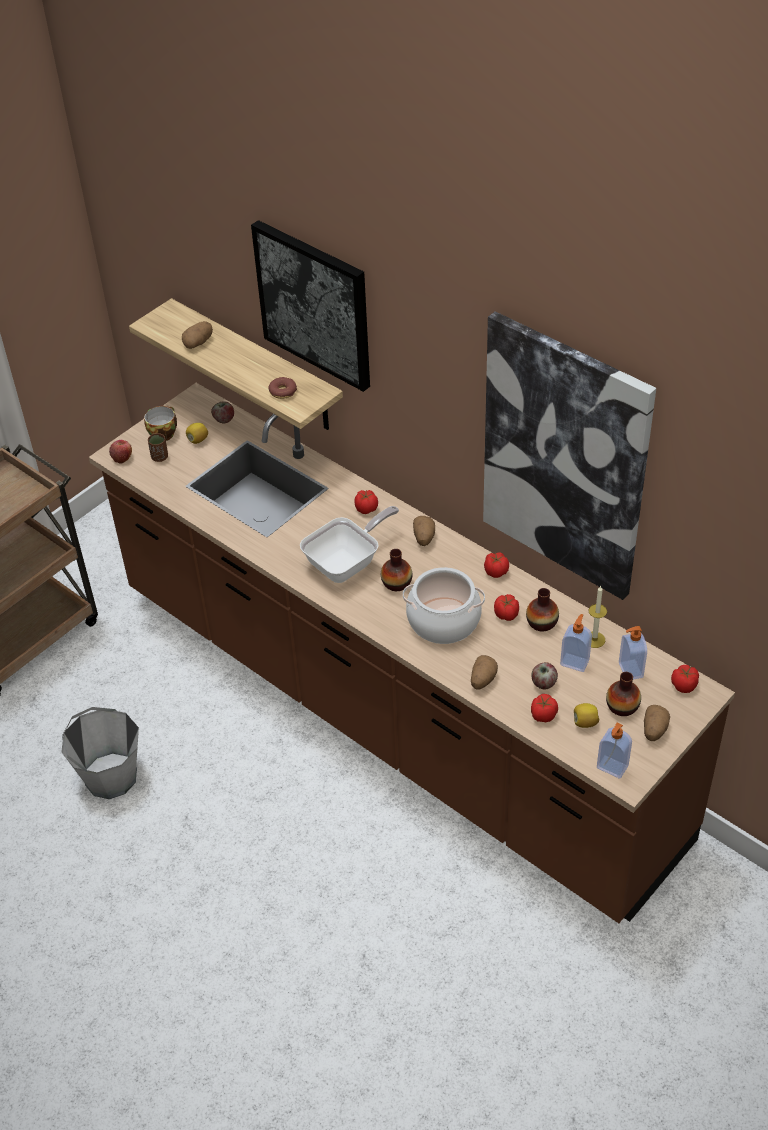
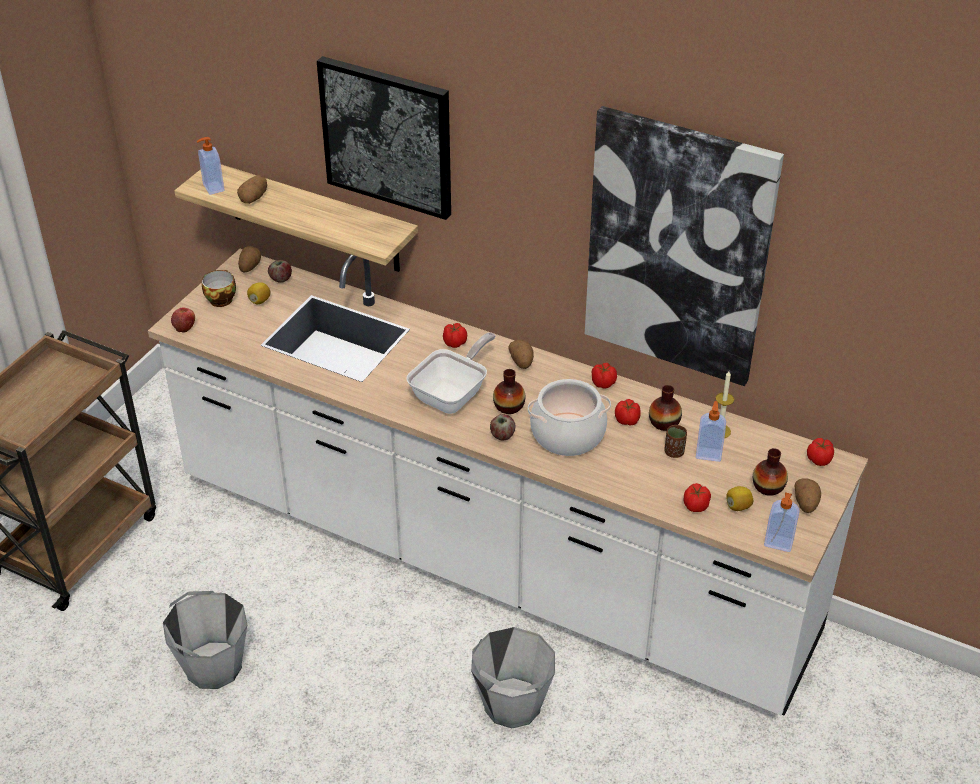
camera: 15 degrees left, 5 degrees down
brown counter [89,383,735,923] -> white counter [148,249,868,716]
brown cup [148,433,168,462] -> brown cup moved to [664,425,687,458]
donut [268,377,297,399] -> none
potato [471,655,498,690] -> potato moved to [238,246,261,273]
apple [531,662,558,690] -> apple moved to [490,414,516,441]
soap dispenser [619,626,647,680] -> soap dispenser moved to [197,137,225,195]
none -> grey bucket [471,627,555,728]

